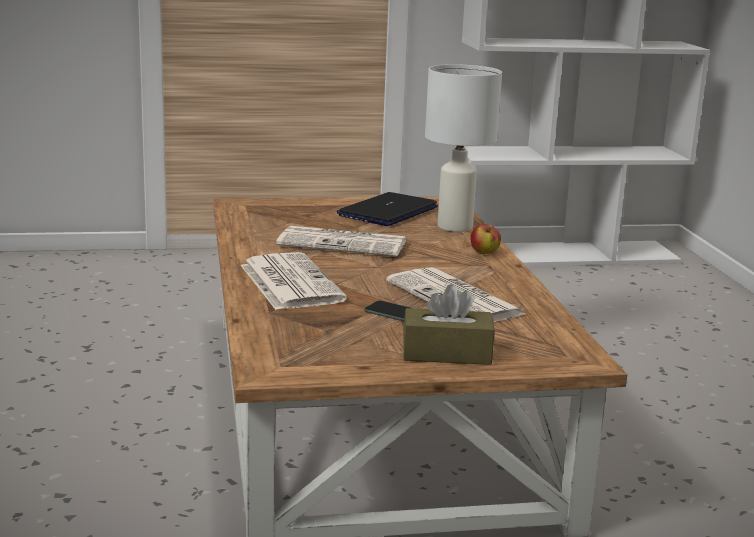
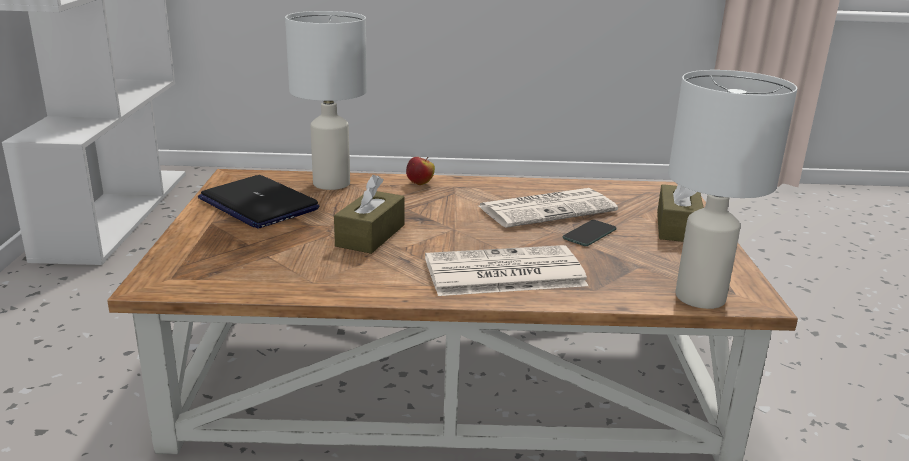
camera: 80 degrees left, 5 degrees up
newspaper [276,226,407,257] -> brown tissue box [334,175,405,254]
none -> white table lamp [668,70,798,309]

